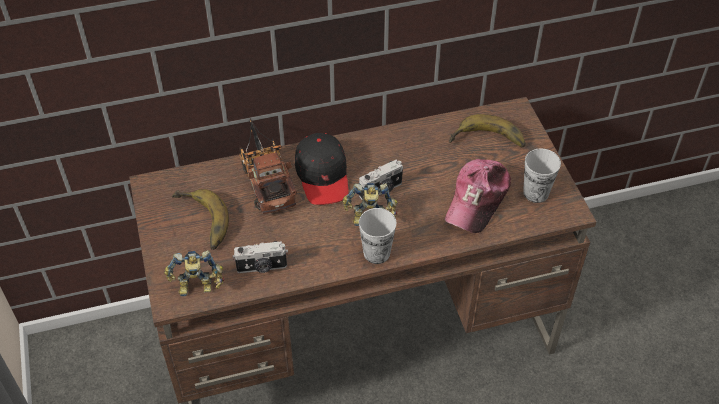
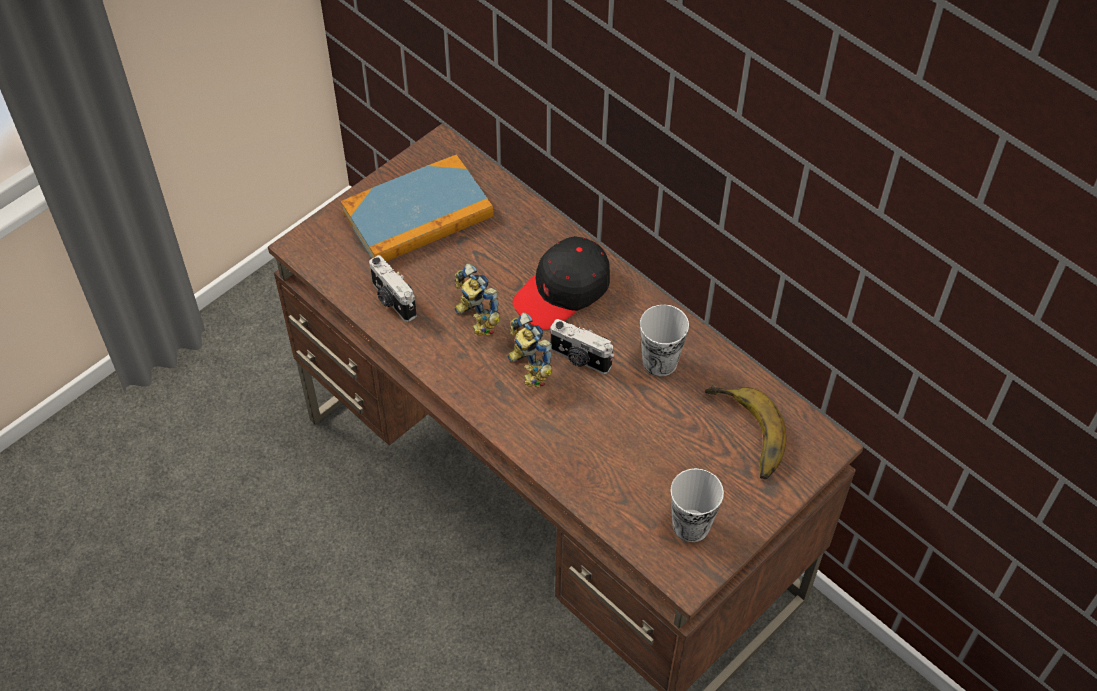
camera: 60 degrees right, 5 degrees up
toy robot [164,250,224,296] -> toy robot moved to [455,264,501,336]
banana [172,189,229,250] -> book [341,154,494,261]
toy truck [239,118,297,214] -> none
cup [359,208,396,264] -> cup moved to [640,304,689,376]
cap [445,159,511,233] -> none

